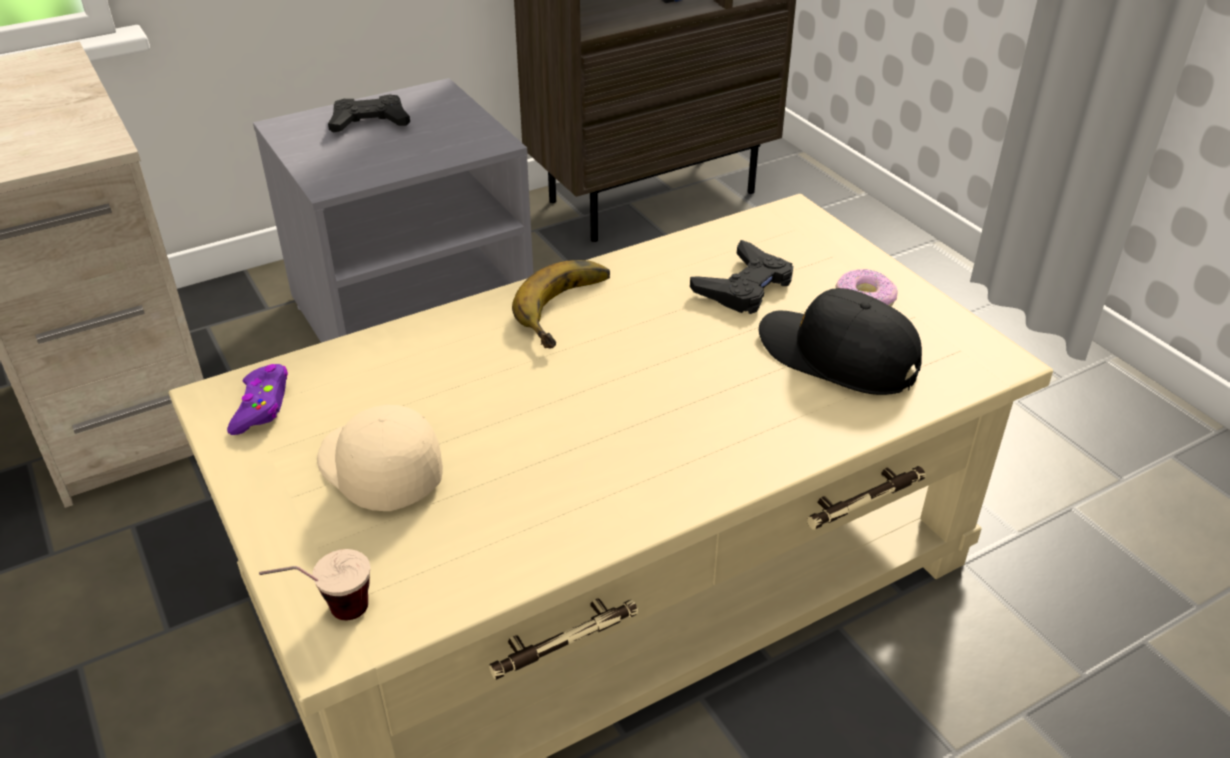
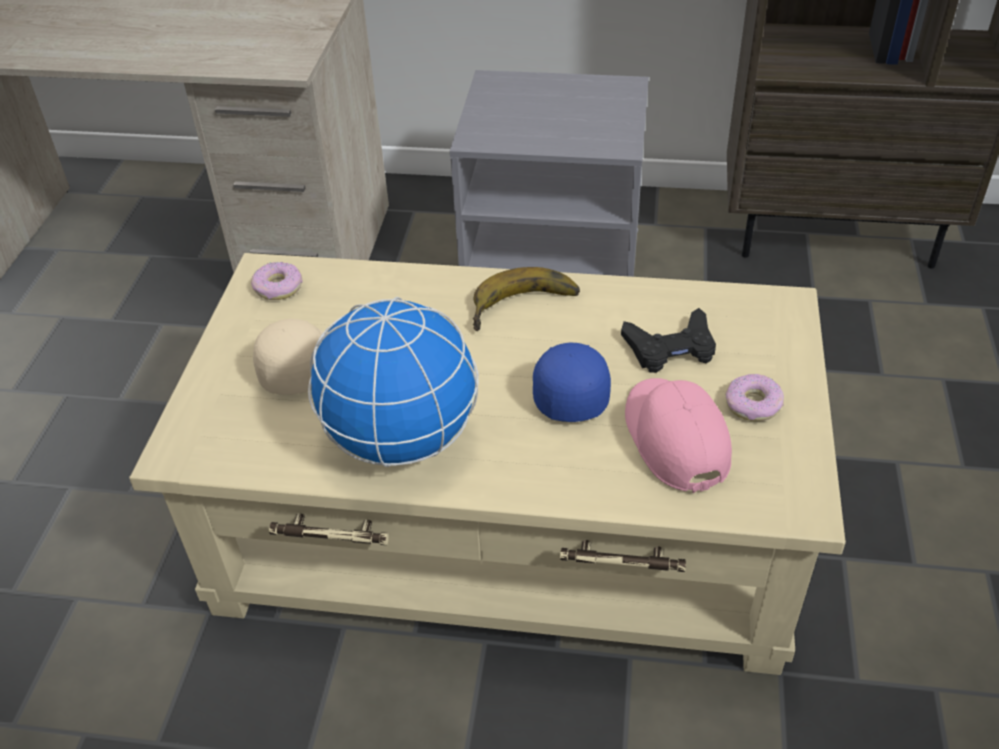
camera: 40 degrees right, 5 degrees up
purple game controller [227,364,288,435] -> donut [251,262,303,300]
cup [259,549,370,620] -> none
black game controller [328,95,410,133] -> none
black cap [759,288,922,395] -> pink cap [625,378,732,493]
none -> globe [308,297,479,467]
none -> blue cap [533,342,611,422]

